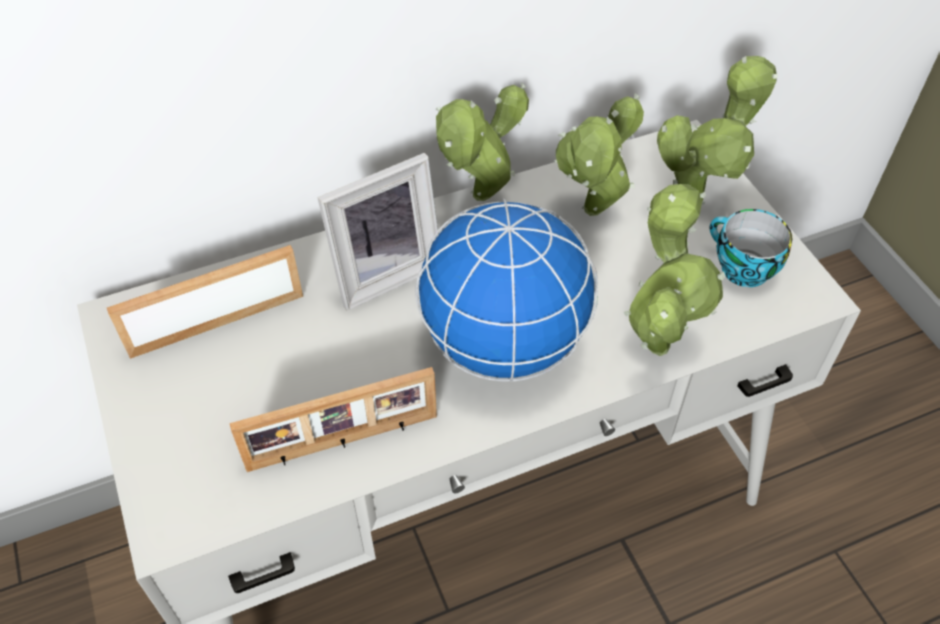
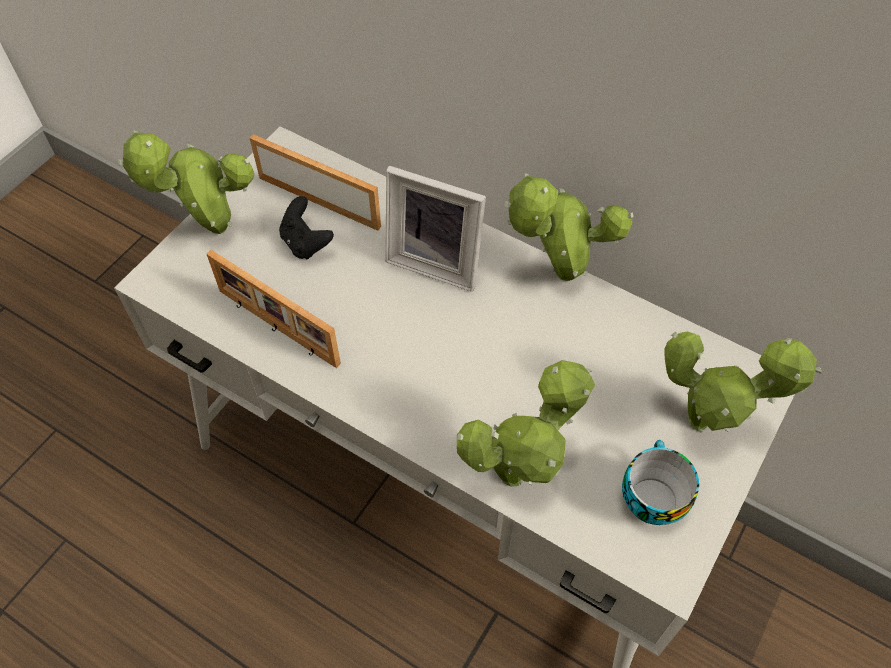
camera: 55 degrees right, 5 degrees up
globe [415,199,598,382] -> none
potted plant [554,93,644,216] -> potted plant moved to [118,131,254,234]
none -> black game controller [279,196,334,259]

